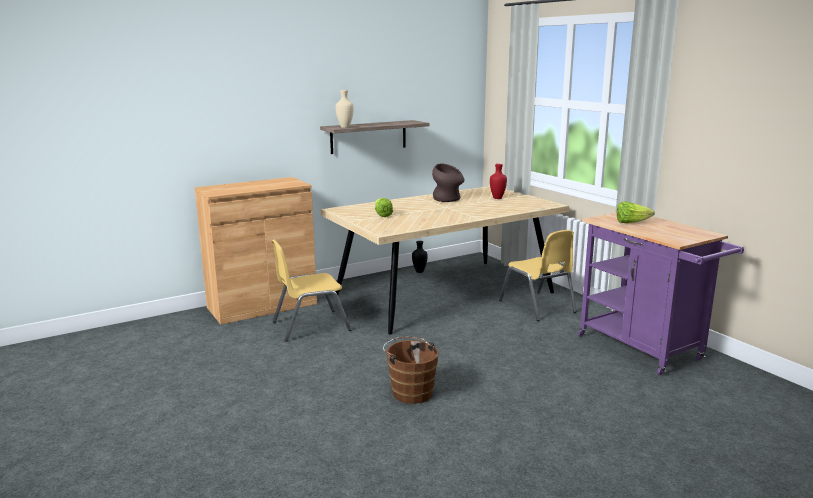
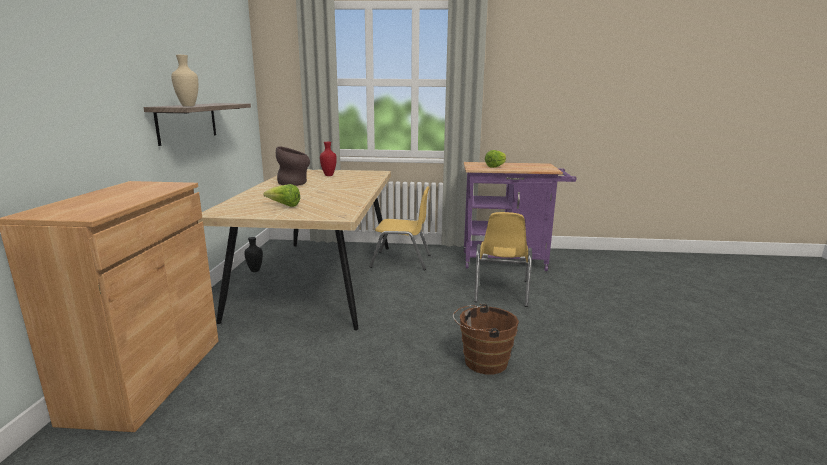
camera: 55 degrees left, 0 degrees up
yellow chair [271,240,352,342] -> yellow chair moved to [474,212,532,307]

